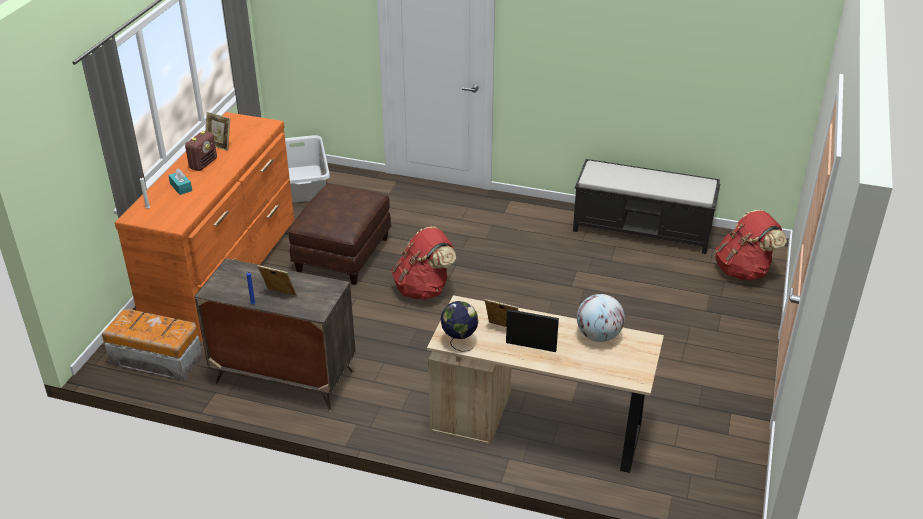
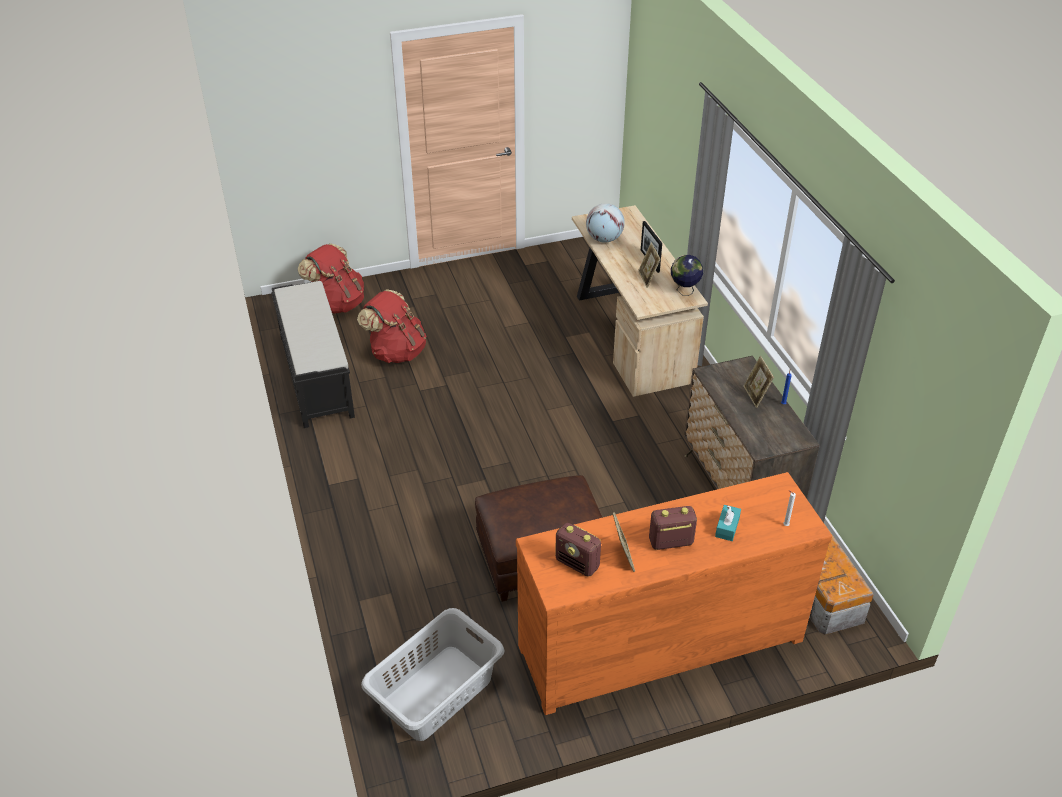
camera: 125 degrees left, 5 degrees up
red backpack [391,226,456,300] -> red backpack moved to [357,290,426,363]
none -> radio [555,523,601,577]

